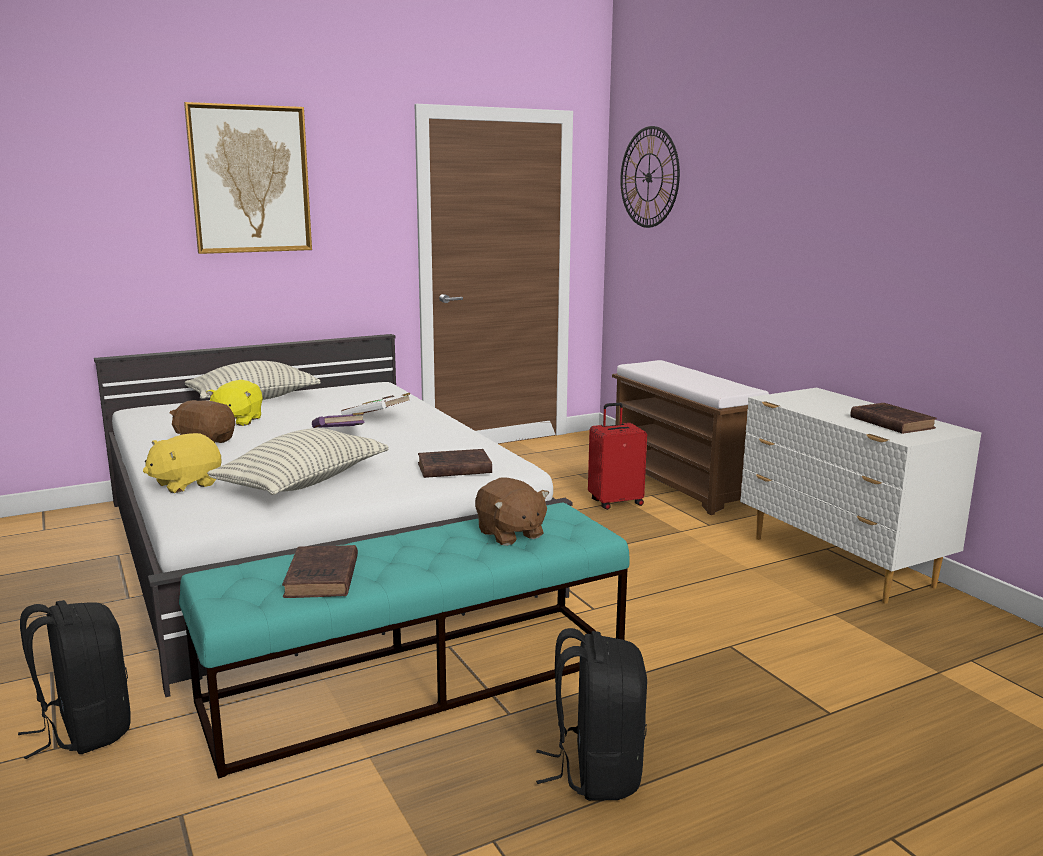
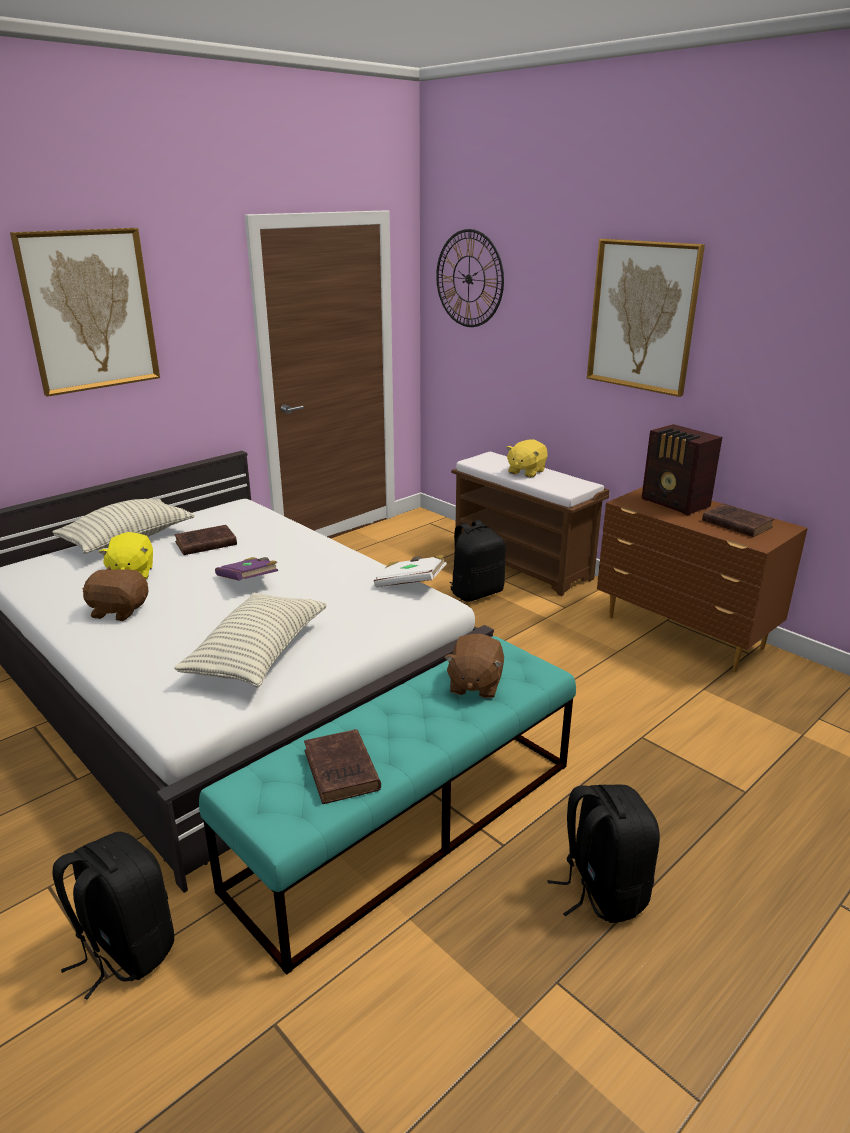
camera: 15 degrees left, 10 degrees up
yellow plush toy [143,433,222,493] -> yellow plush toy moved to [506,439,548,478]
white book [341,393,412,415] -> white book moved to [374,555,447,587]
brown book [418,449,492,478] -> brown book moved to [174,525,237,555]
brown plush toy [475,478,549,546] -> brown plush toy turned 60 degrees clockwise [444,634,504,699]
red suitcase [588,403,647,510] -> black backpack [449,520,506,602]
white dresser [740,388,981,604] -> brown dresser [597,487,808,672]
none -> picture [587,239,705,397]
none -> radio [642,424,722,515]

